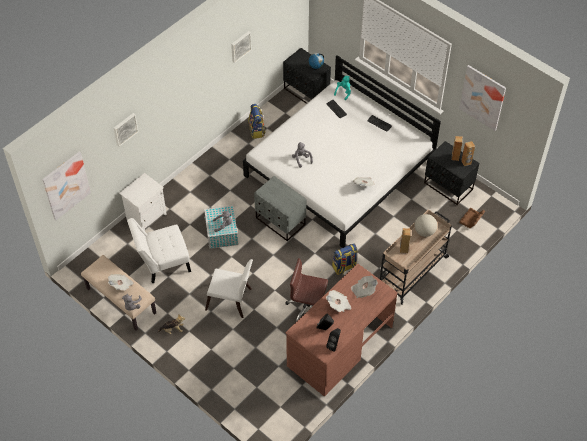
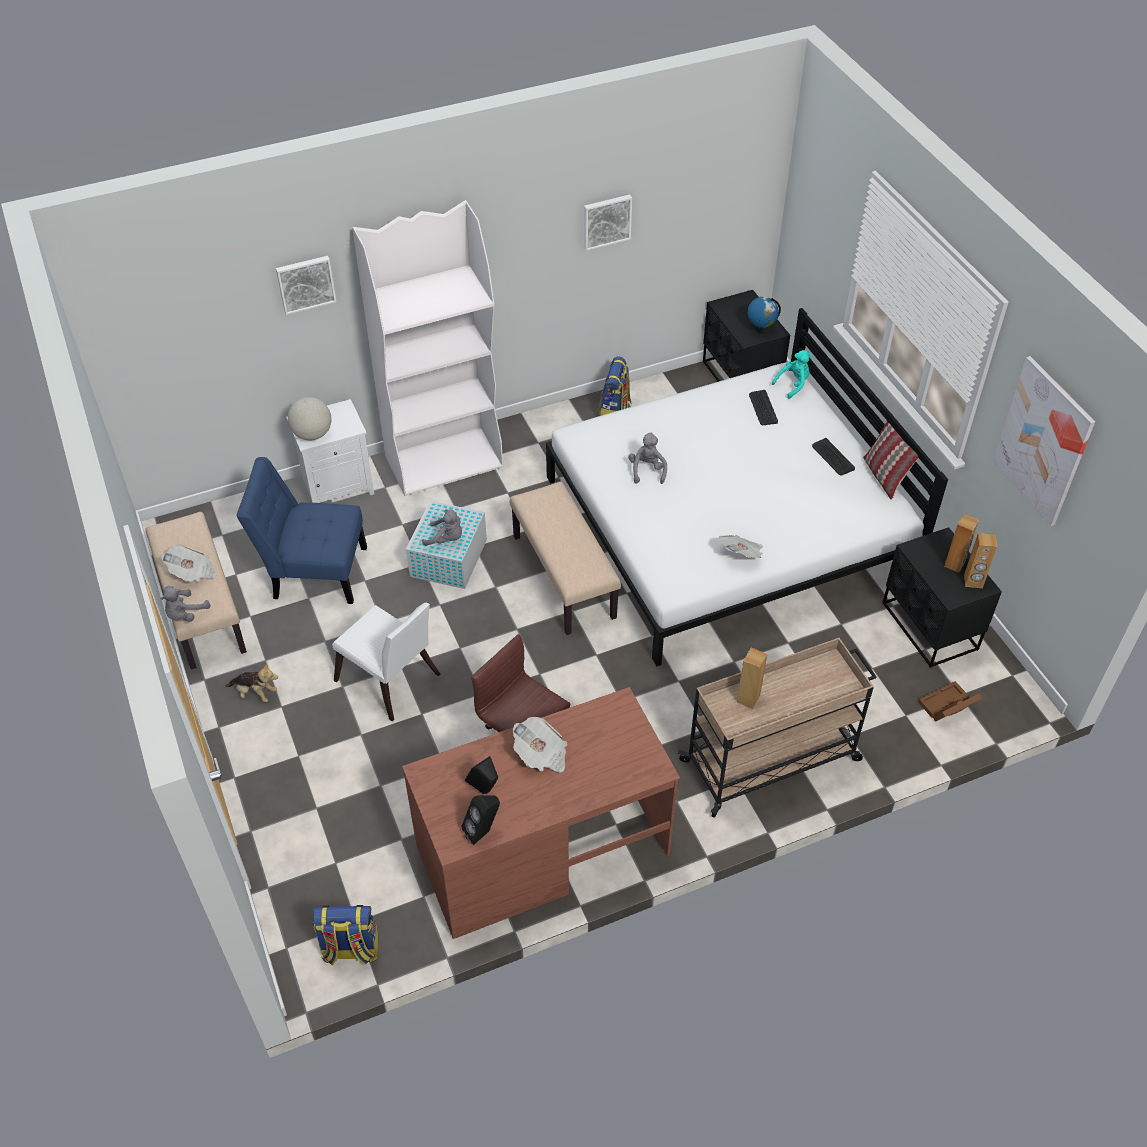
camera: 25 degrees right, 5 degrees down
picture [42,151,91,221] -> none
white chair [127,218,191,283] -> blue chair [236,457,367,604]
grey nightstand [254,176,306,241] -> beige bench [510,482,621,635]
backpack [332,244,357,275] -> backpack moved to [313,905,378,965]
newspaper [351,276,378,298] -> none
globe [415,214,437,237] -> globe moved to [288,397,331,440]
none -> white bookcase [352,200,503,496]
none -> pillow [863,413,918,500]

